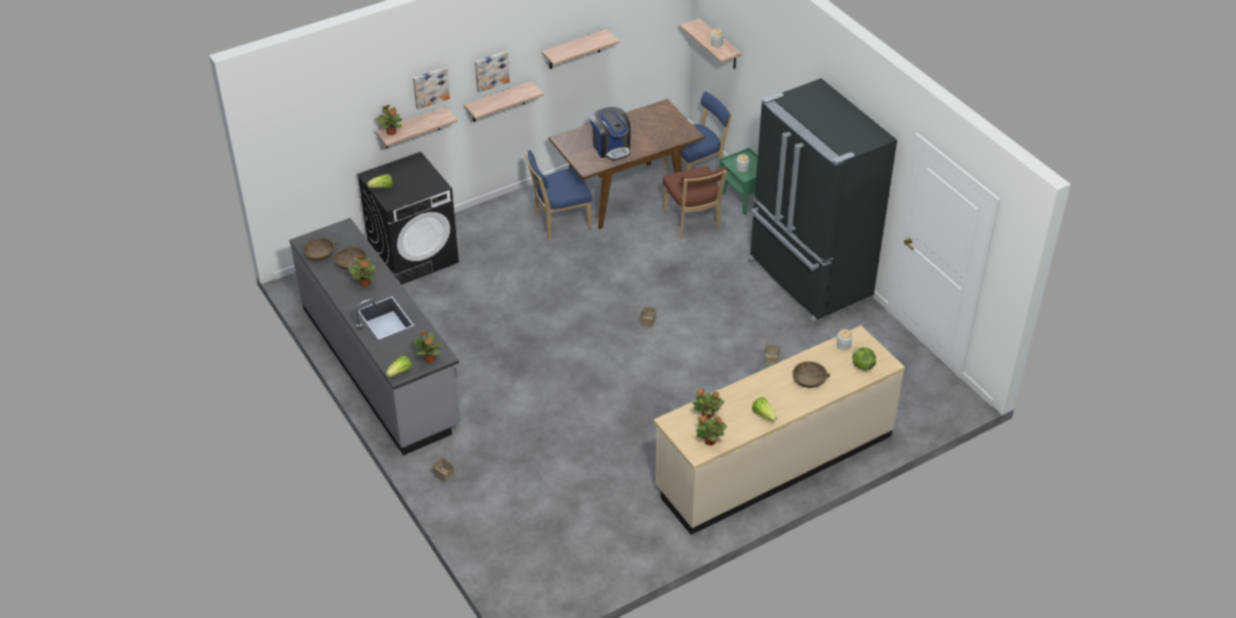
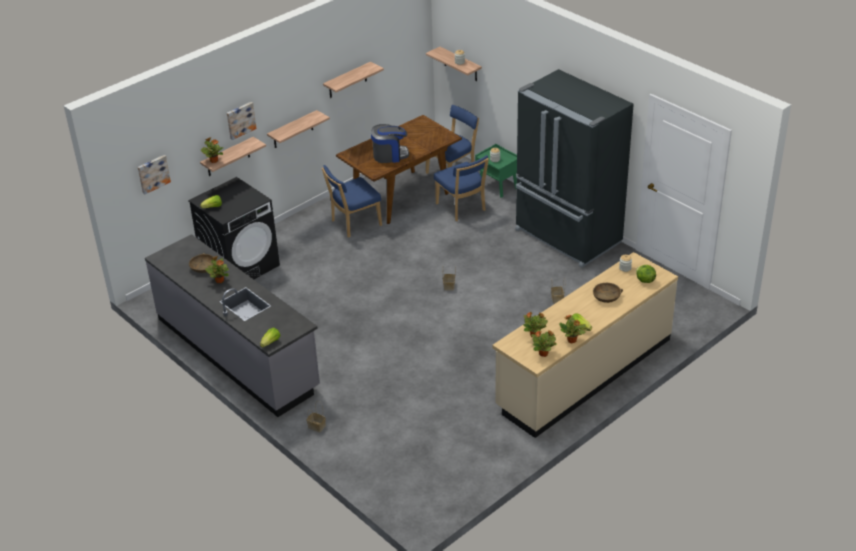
camera: 10 degrees left, 5 degrees down
brown bowl [303,238,336,261] -> none
potted plant [414,331,444,363] -> potted plant moved to [559,315,586,344]
picture [475,51,510,93] -> picture moved to [138,155,171,195]
coffee machine [590,107,631,161] -> coffee machine turned 60 degrees counterclockwise [371,124,409,163]
brown chair [663,166,727,238] -> blue chair [434,155,489,221]

